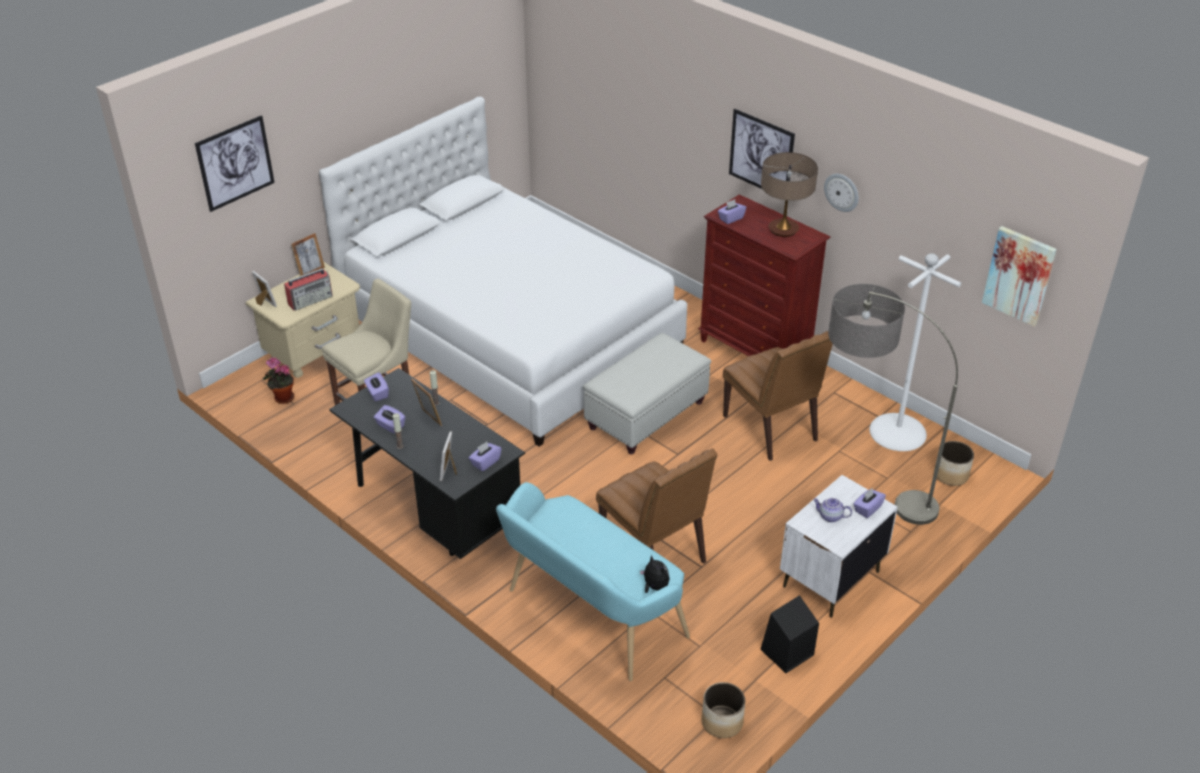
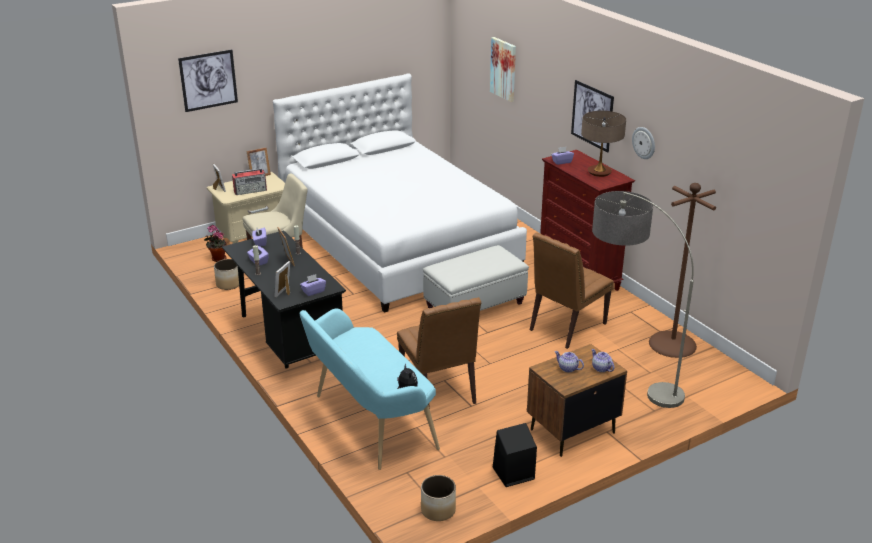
camera: 15 degrees right, 10 degrees down
brown chair [723,331,833,461] -> brown chair turned 60 degrees clockwise [530,232,614,349]
white nightstand [780,475,898,618] -> brown nightstand [527,344,627,457]
purple tissue box [854,488,886,518] -> teapot [591,349,614,372]
white clothes rack [869,253,961,451] -> brown clothes rack [649,183,716,358]
planter [934,441,974,486] -> planter moved to [214,259,239,290]
picture [982,226,1057,326] -> picture moved to [490,37,516,102]

